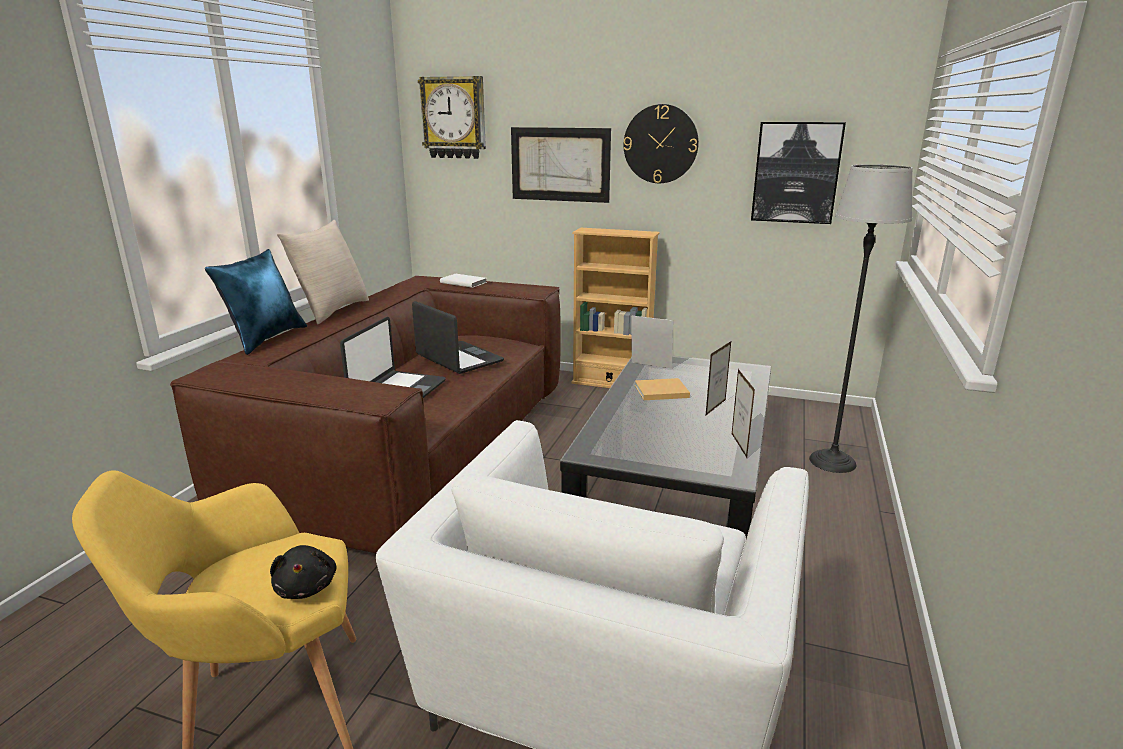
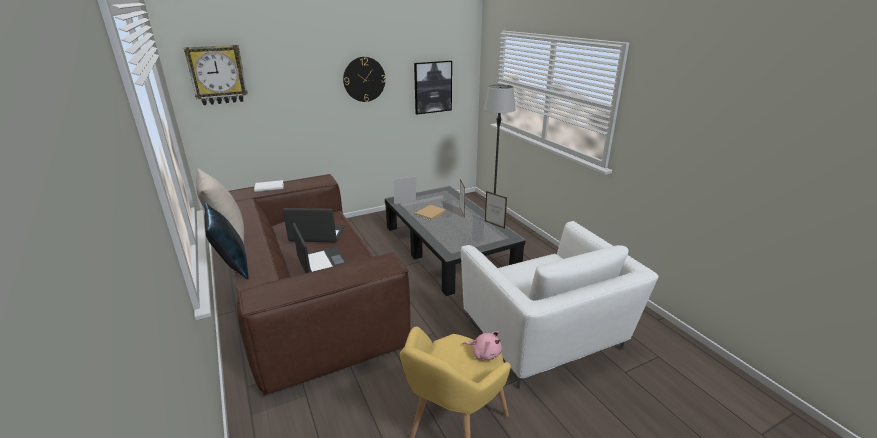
camera: 45 degrees left, 5 degrees up
black plush toy [270,545,337,599] -> pink plush toy [463,331,502,360]
picture [511,127,611,203] -> none
beige bookcase [571,228,660,388] -> none

